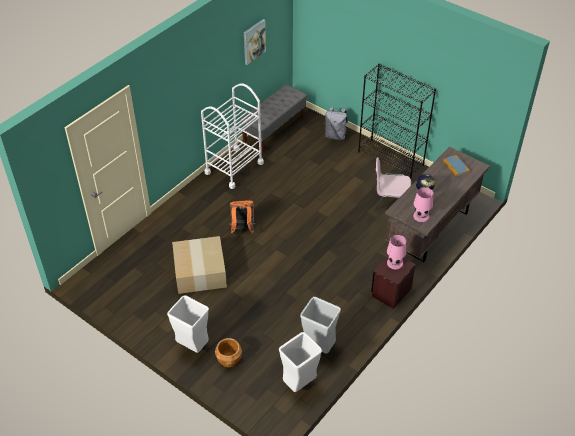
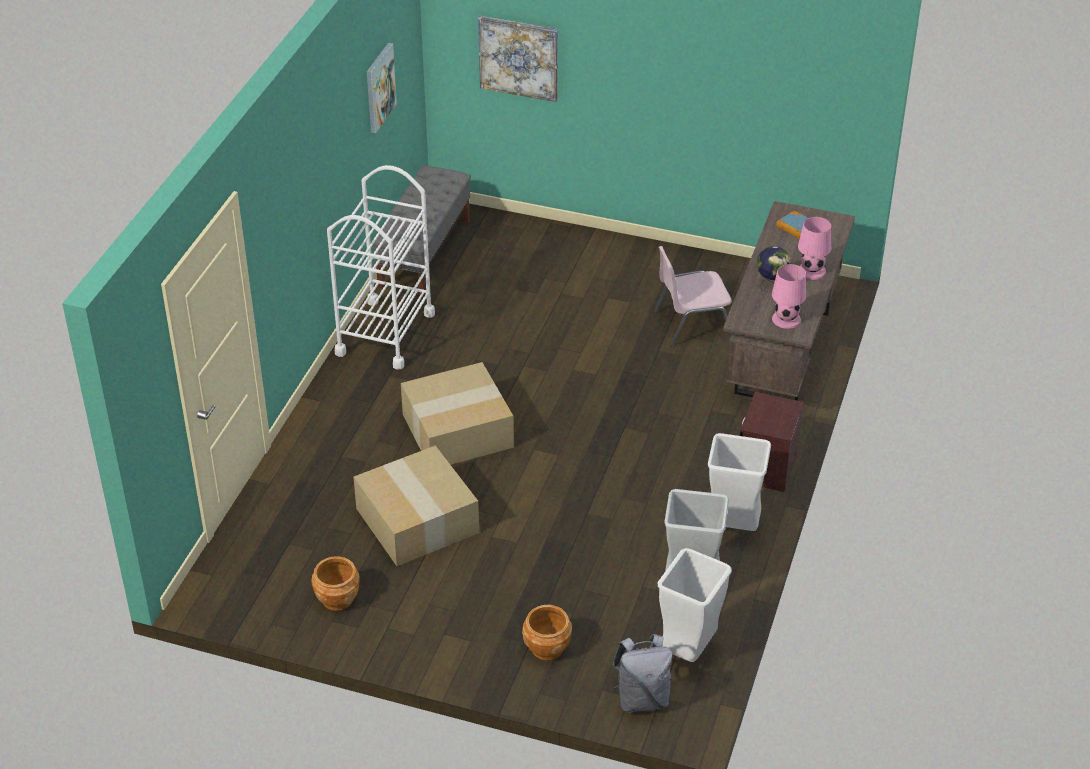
camera: 20 degrees left, 5 degrees down
white trash can [167,295,209,353] -> white trash can moved to [708,433,771,531]
orange backpack [229,201,256,234] -> cardboard box [401,362,514,465]
grey backpack [324,107,348,140] -> grey backpack moved to [612,634,672,713]
black bookcase [358,63,436,178] -> none
pink table lamp [387,235,406,270] -> pink table lamp moved to [798,217,831,280]
none -> brown planter [311,556,360,611]
none -> picture [478,16,558,102]

